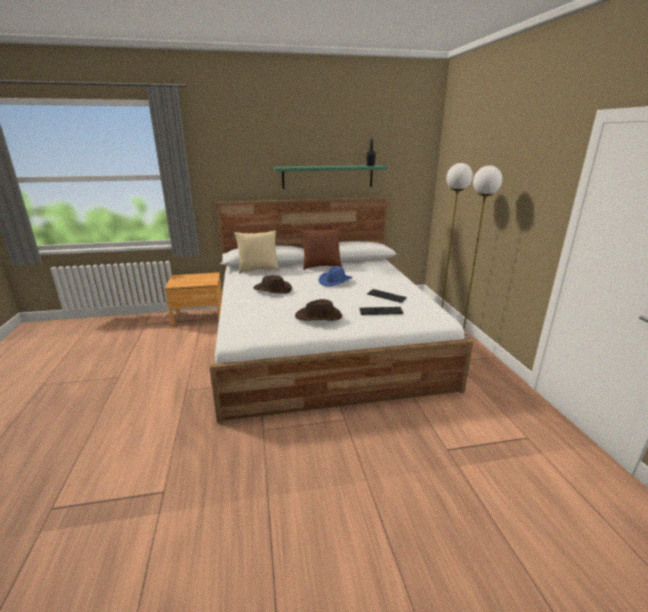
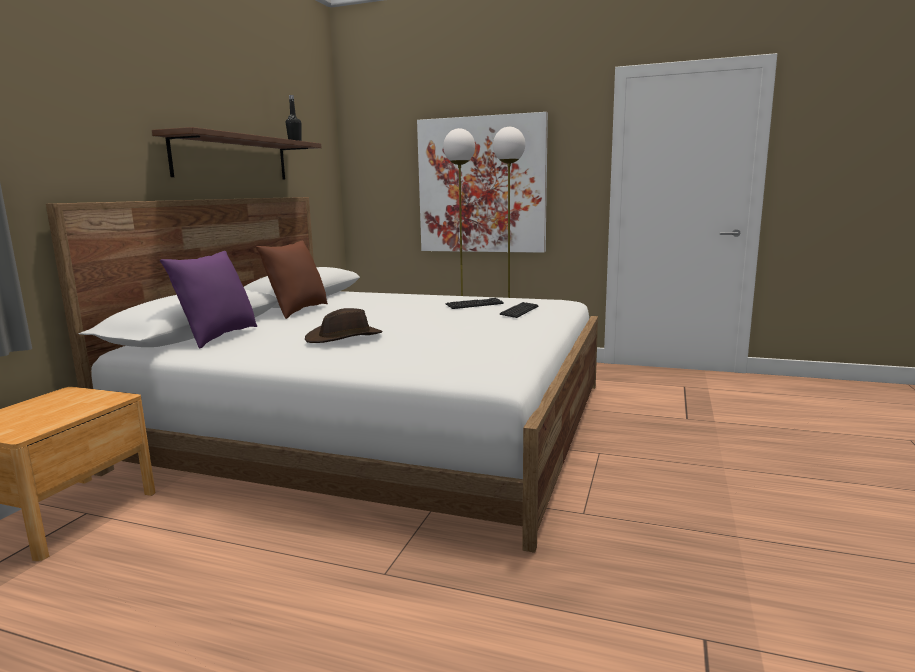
camera: 60 degrees left, 10 degrees down
beige pillow [234,231,280,274] -> purple pillow [160,251,257,349]
green shelf [274,165,388,189] -> brown shelf [152,127,322,180]
brown hat [295,299,342,321] -> none
blue hat [319,266,352,286] -> none
none -> picture [417,112,548,253]

